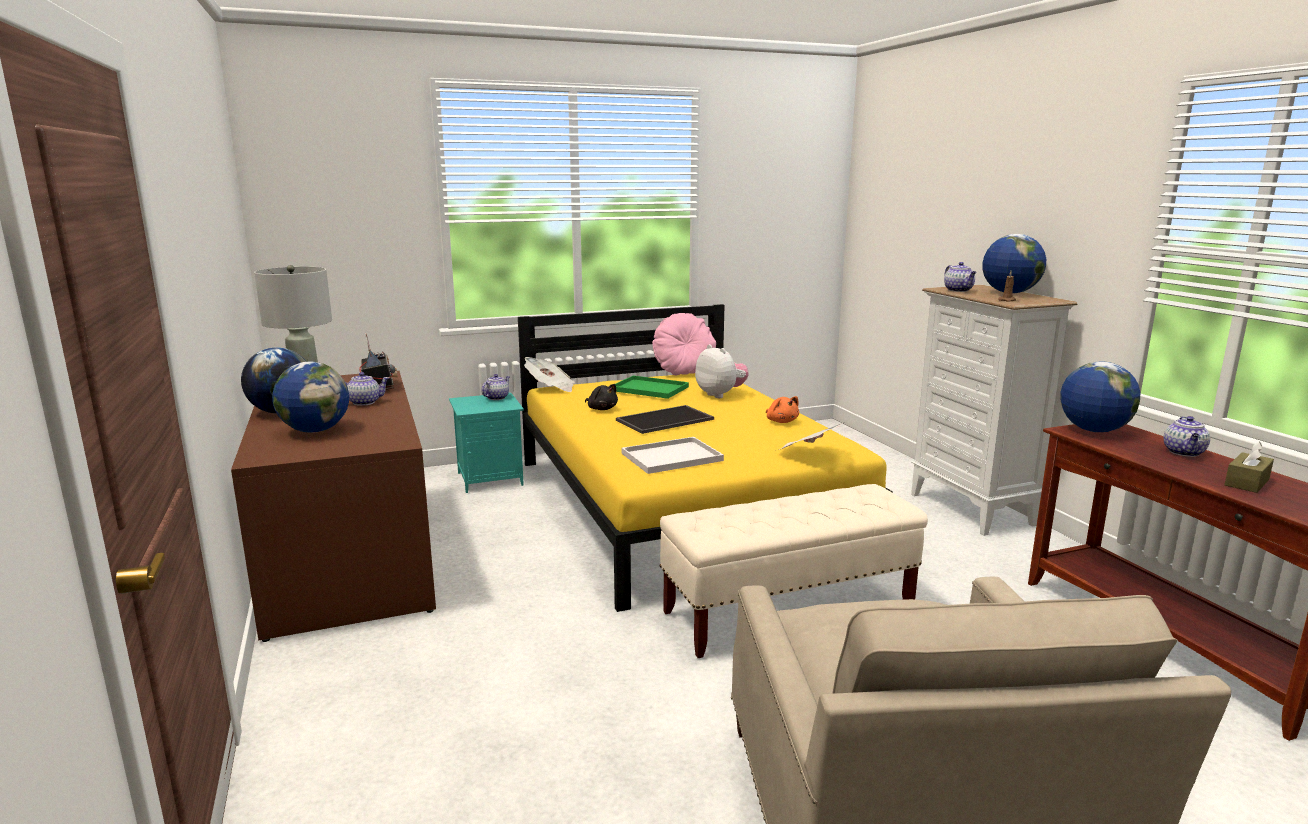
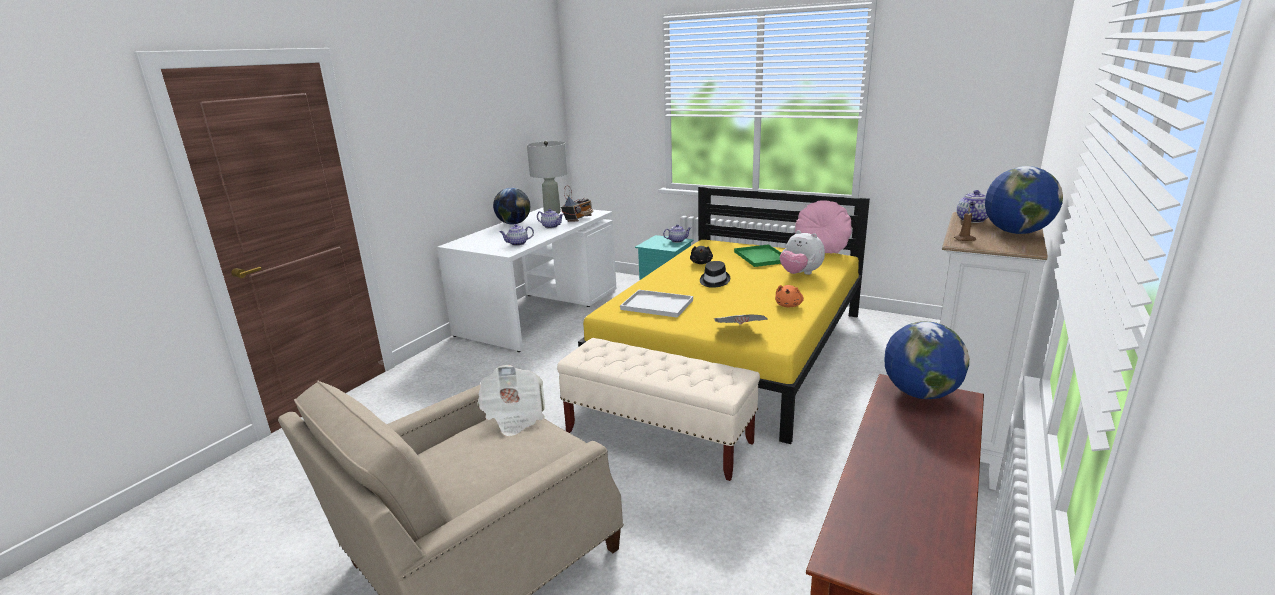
camera: 50 degrees right, 5 degrees up
brown desk [231,371,436,642] -> white desk [437,206,616,352]
globe [272,362,349,433] -> none
newspaper [524,357,575,392] -> newspaper moved to [477,365,545,436]
tray [616,405,714,434] -> black hat [700,261,730,288]
plush toy [695,344,749,398] -> plush toy turned 120 degrees clockwise [780,230,825,275]
teapot [1164,416,1210,457] -> teapot moved to [500,224,534,246]
brown tissue box [1224,441,1274,493] -> none

